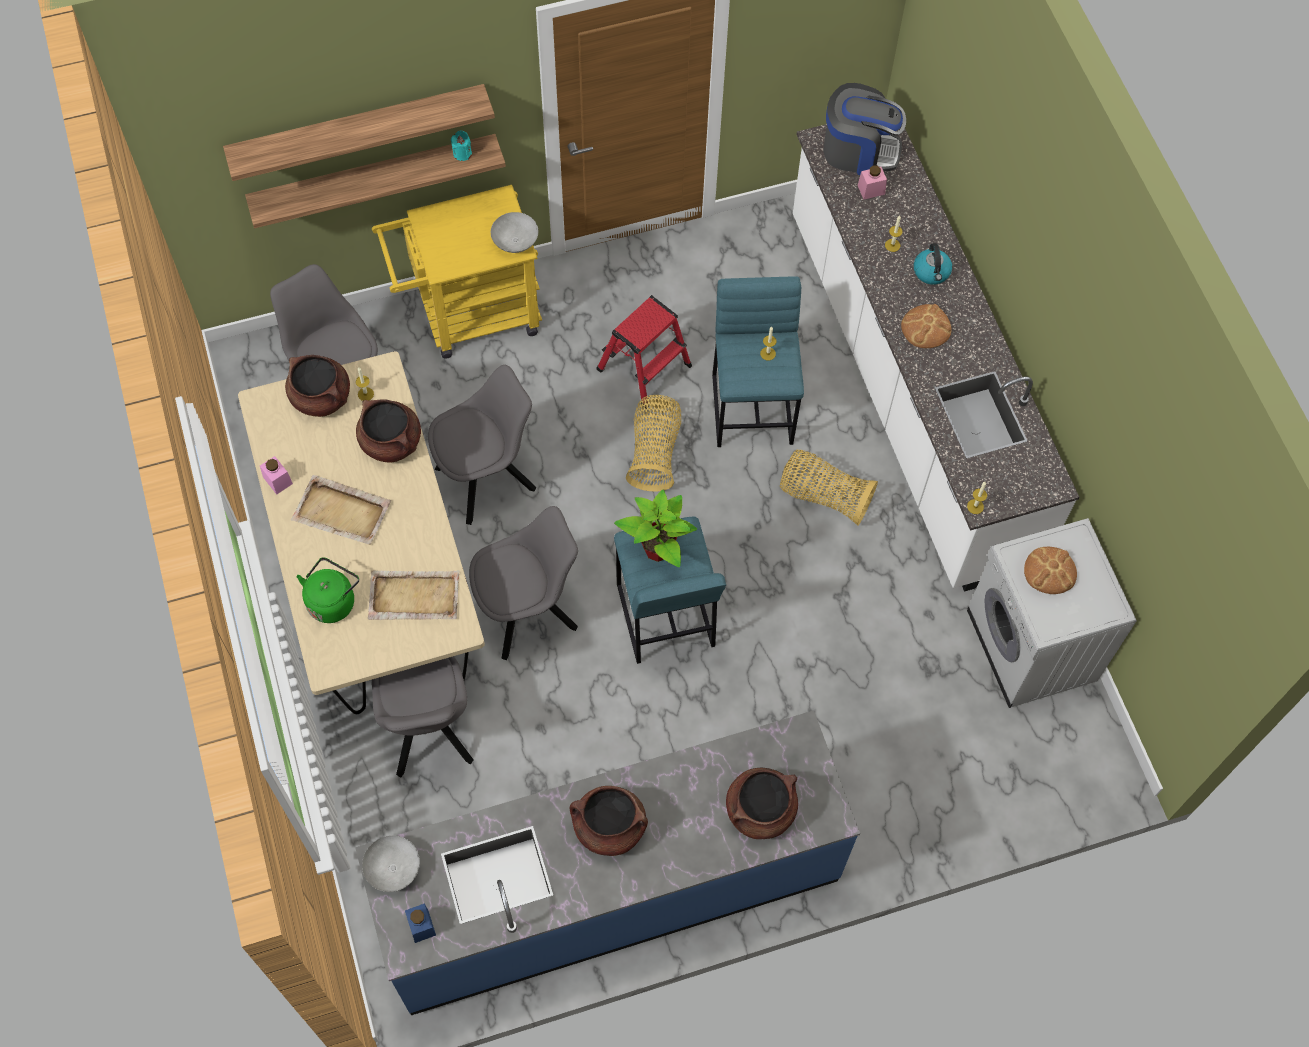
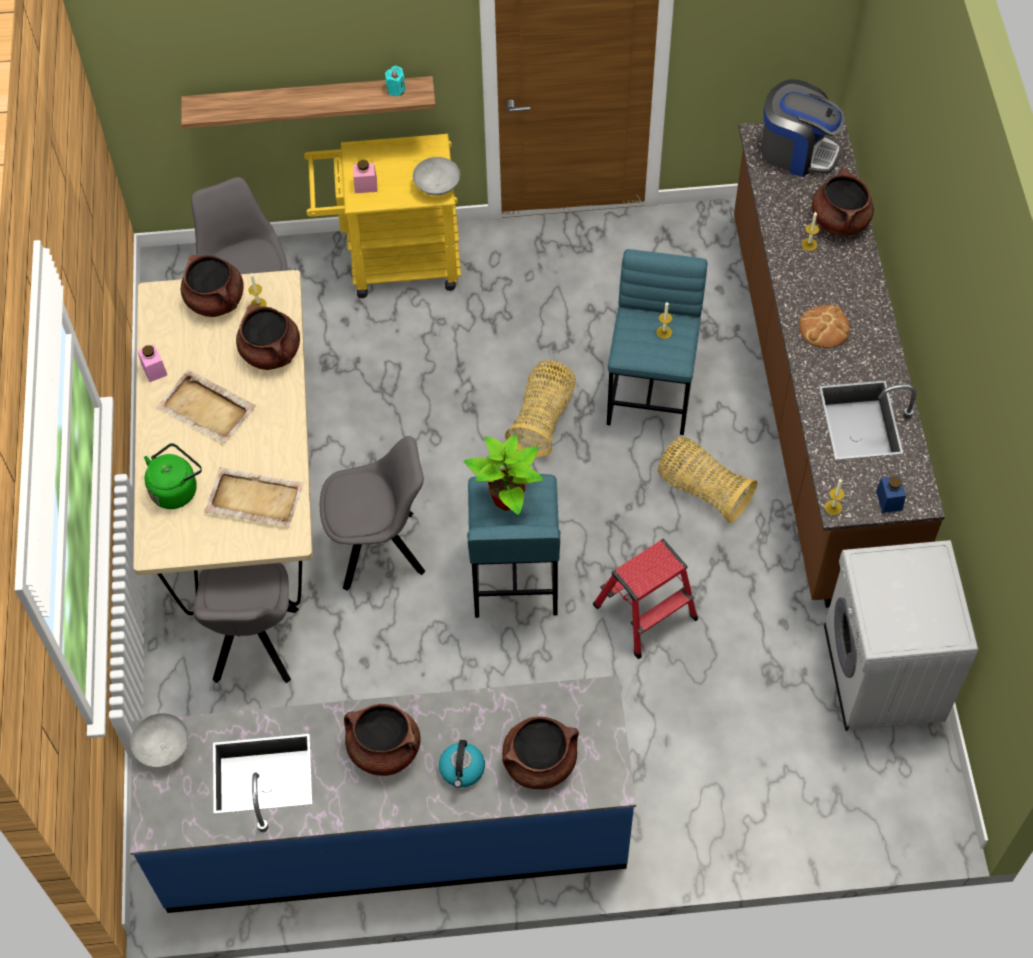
camera: 15 degrees right, 5 degrees down
shelf [223,84,495,181] -> none
blue jar [405,904,436,943] -> blue jar moved to [876,475,906,513]
grey chair [428,365,536,525] -> none
red step ladder [596,295,692,408] -> red step ladder moved to [593,538,698,659]
white counter [793,124,1079,592] -> brown counter [734,122,945,608]
pink jar [858,165,887,199] -> pink jar moved to [353,160,378,193]
kettle [914,243,952,285] -> kettle moved to [439,740,485,788]
bread [1024,547,1077,594] -> none
none -> brown cooking pot [812,167,874,236]

